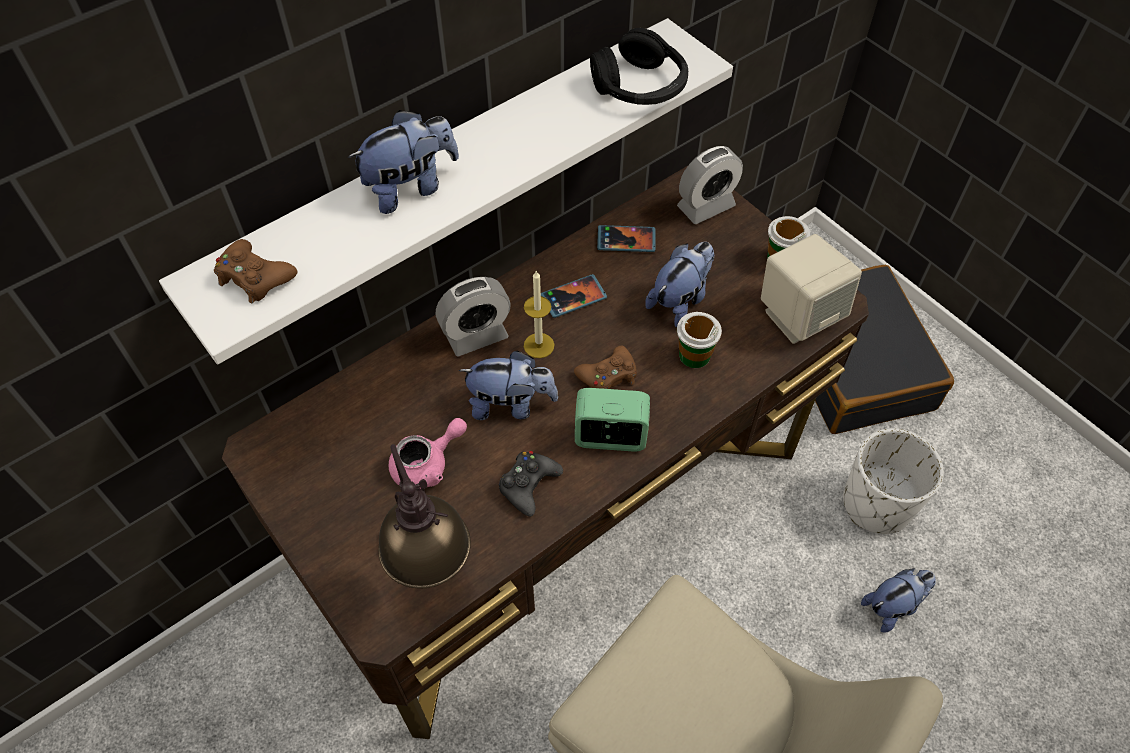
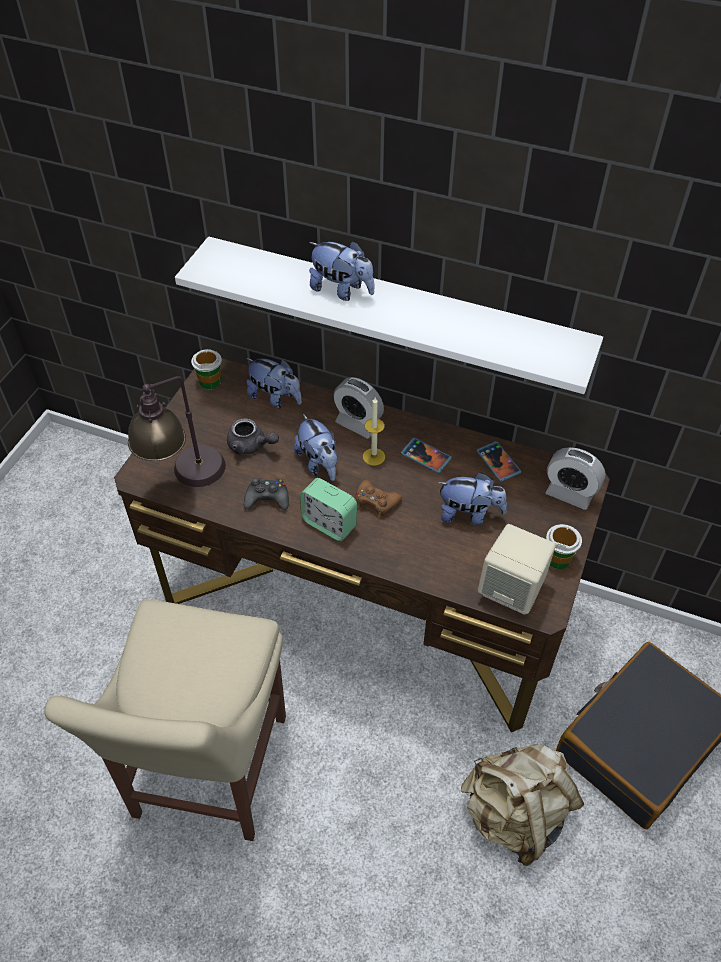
camera: 60 degrees right, 5 degrees down
brown game controller [214,239,297,303] -> none
pink teapot [389,418,467,489] -> grey teapot [227,418,279,455]
alarm clock [575,388,650,452] -> alarm clock turned 150 degrees clockwise [300,478,357,541]
black headphones [590,28,688,105] -> none
cup [677,312,722,368] -> cup moved to [191,349,222,389]
white planter [843,428,944,534] -> beige backpack [461,744,584,866]
plush toy [861,568,936,633] -> plush toy moved to [246,358,302,408]

